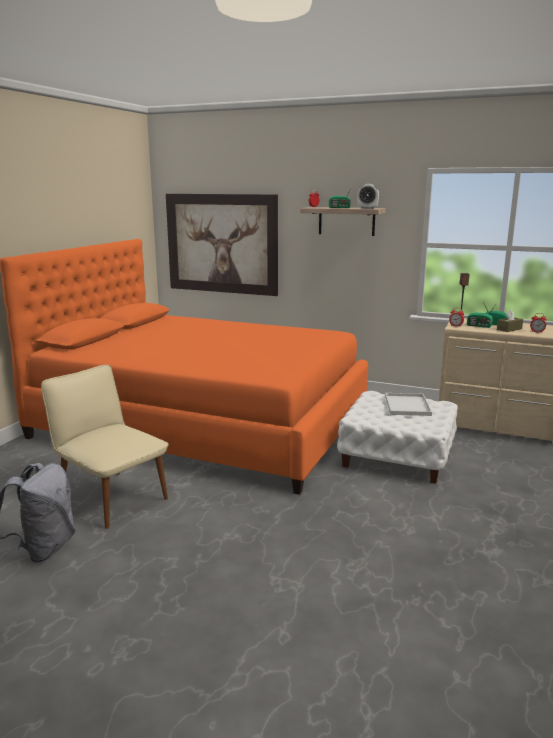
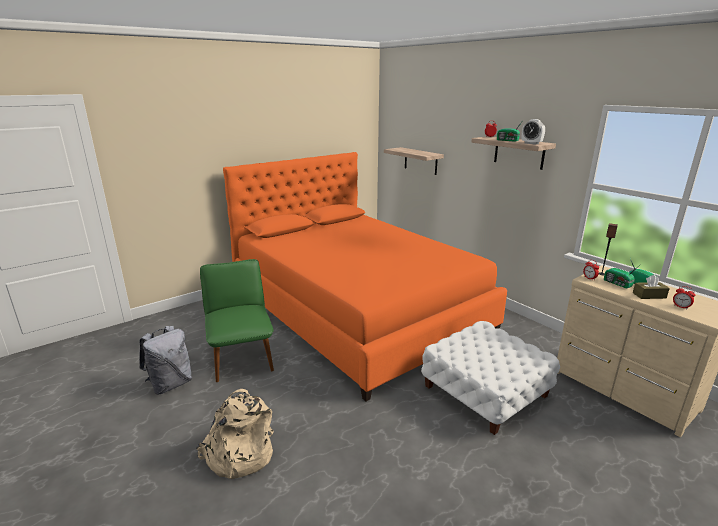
camera: 30 degrees right, 5 degrees up
beige chair [41,365,169,529] -> green chair [200,259,274,382]
picture [166,194,278,296] -> shelf [384,147,444,175]
white tray [385,393,432,416] -> none
none -> beige backpack [196,389,274,479]

